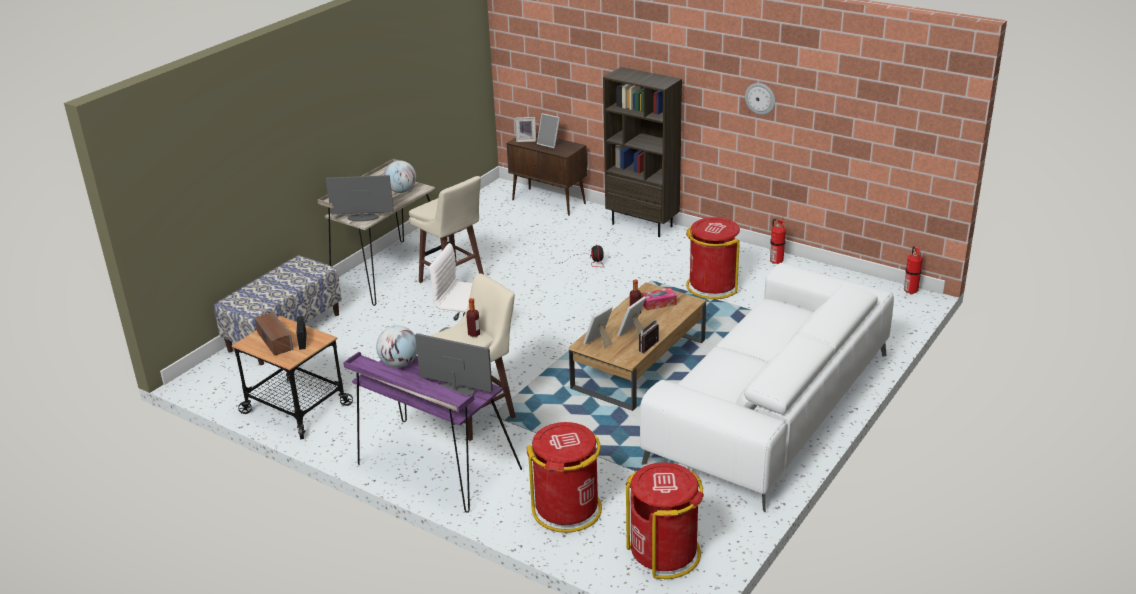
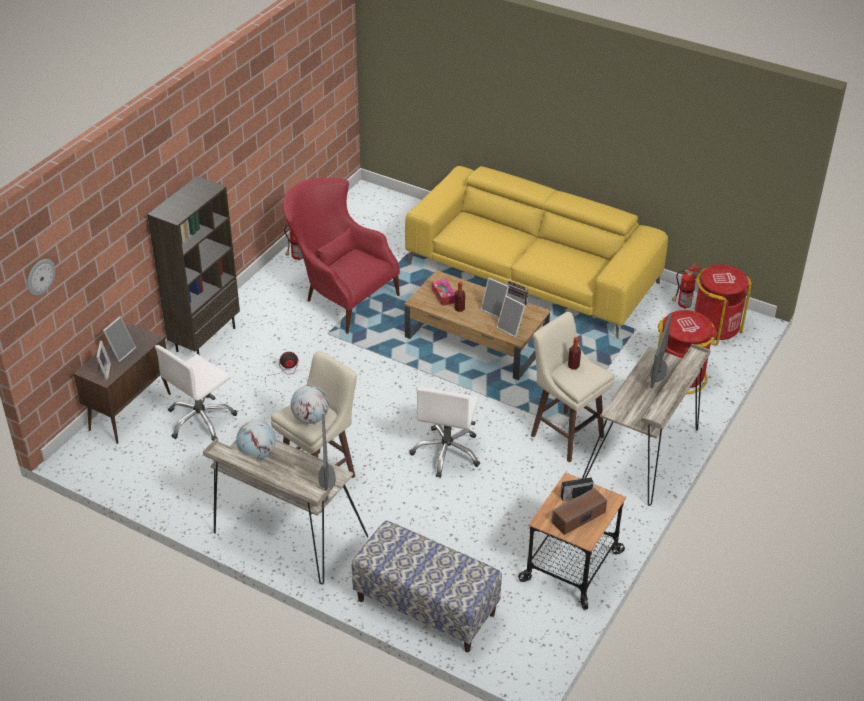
camera: 95 degrees left, 10 degrees up
purple desk [343,352,522,513] -> beige desk [582,344,711,506]
globe [376,326,417,368] -> globe moved to [291,385,329,424]
white sofa [640,263,894,512] -> yellow sofa [405,166,668,339]
red trash can [686,217,740,299] -> red armchair [283,178,400,334]
wall clock [745,83,775,115] -> wall clock moved to [27,259,55,296]
fire extinguisher [904,246,923,294] -> fire extinguisher moved to [672,263,701,309]
none -> white office chair [155,345,237,441]

